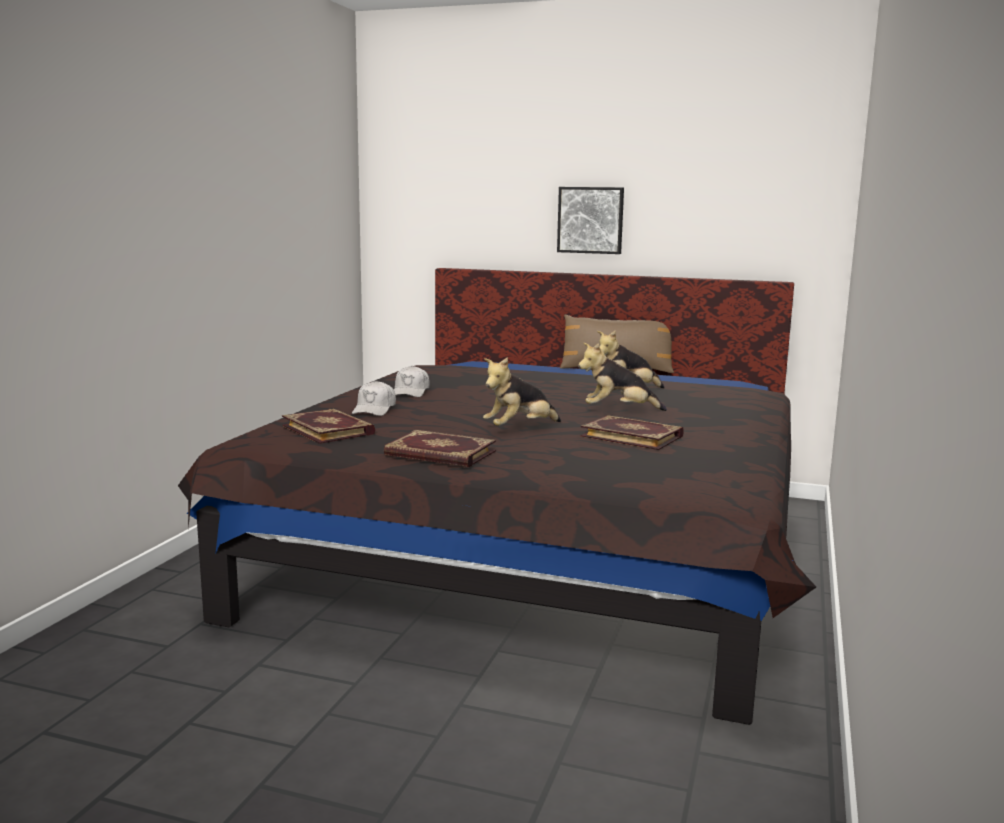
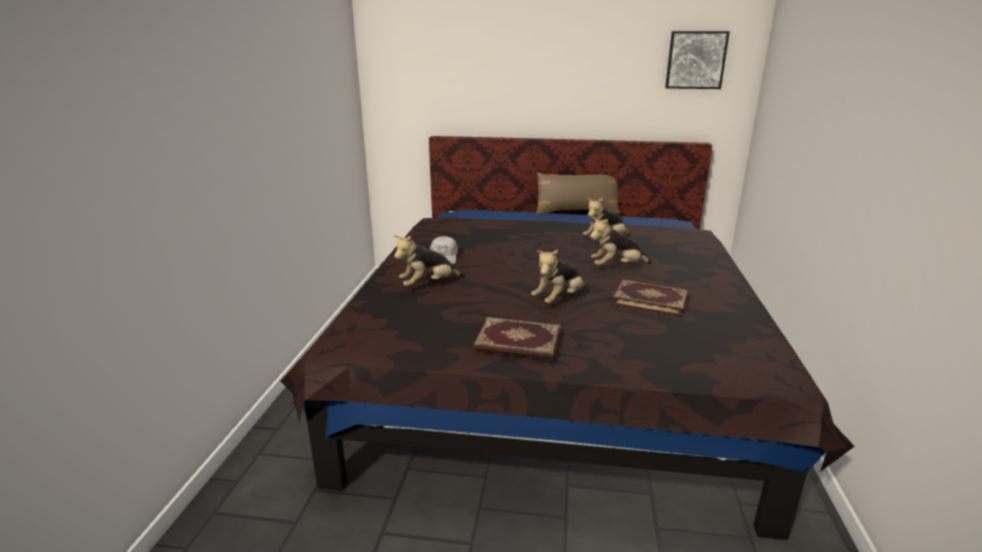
camera: 10 degrees left, 10 degrees up
book [282,409,375,444] -> none
white cap [352,381,396,416] -> plush toy [394,235,464,286]
picture [557,187,624,254] -> picture moved to [665,31,730,89]

